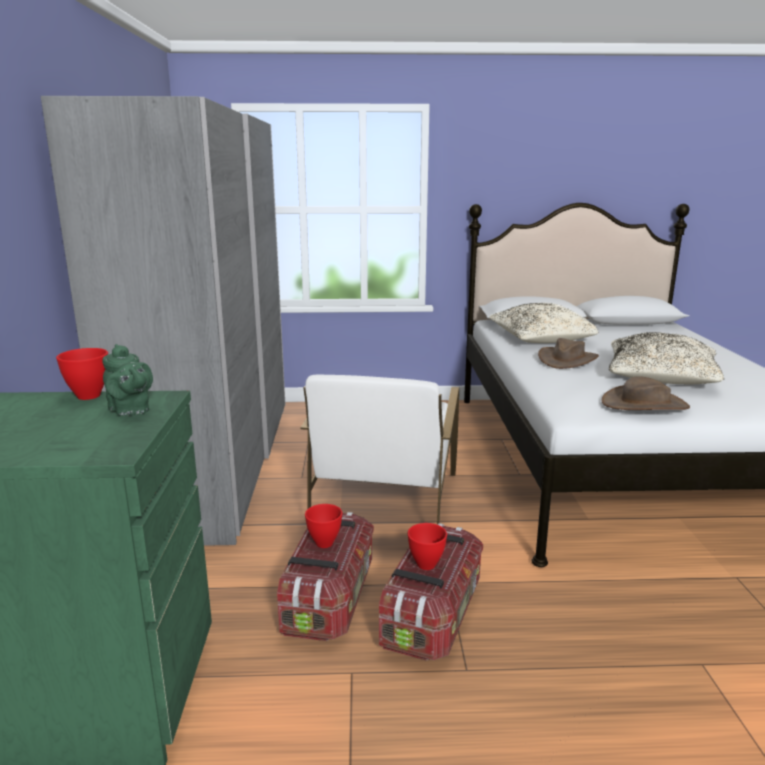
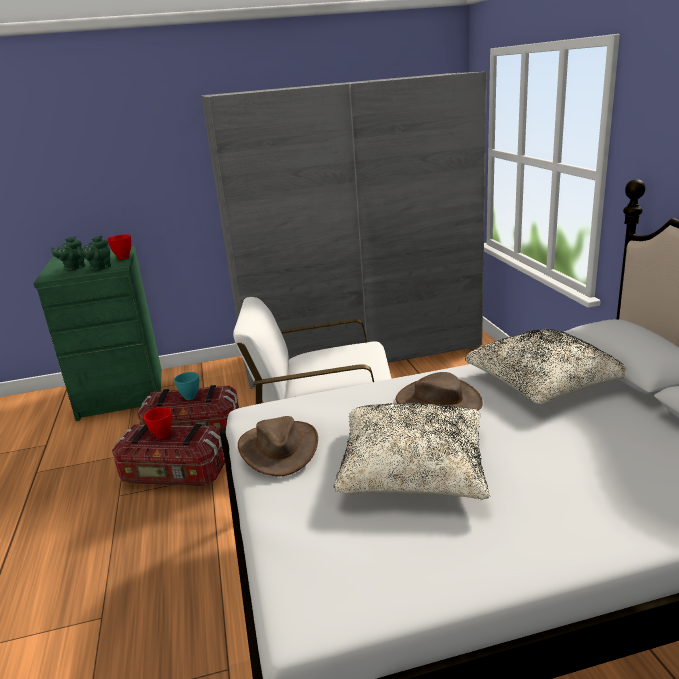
camera: 80 degrees right, 5 degrees up
red bowl [305,504,342,548] -> turquoise bowl [174,372,199,400]
none -> green teapot [51,236,85,271]

